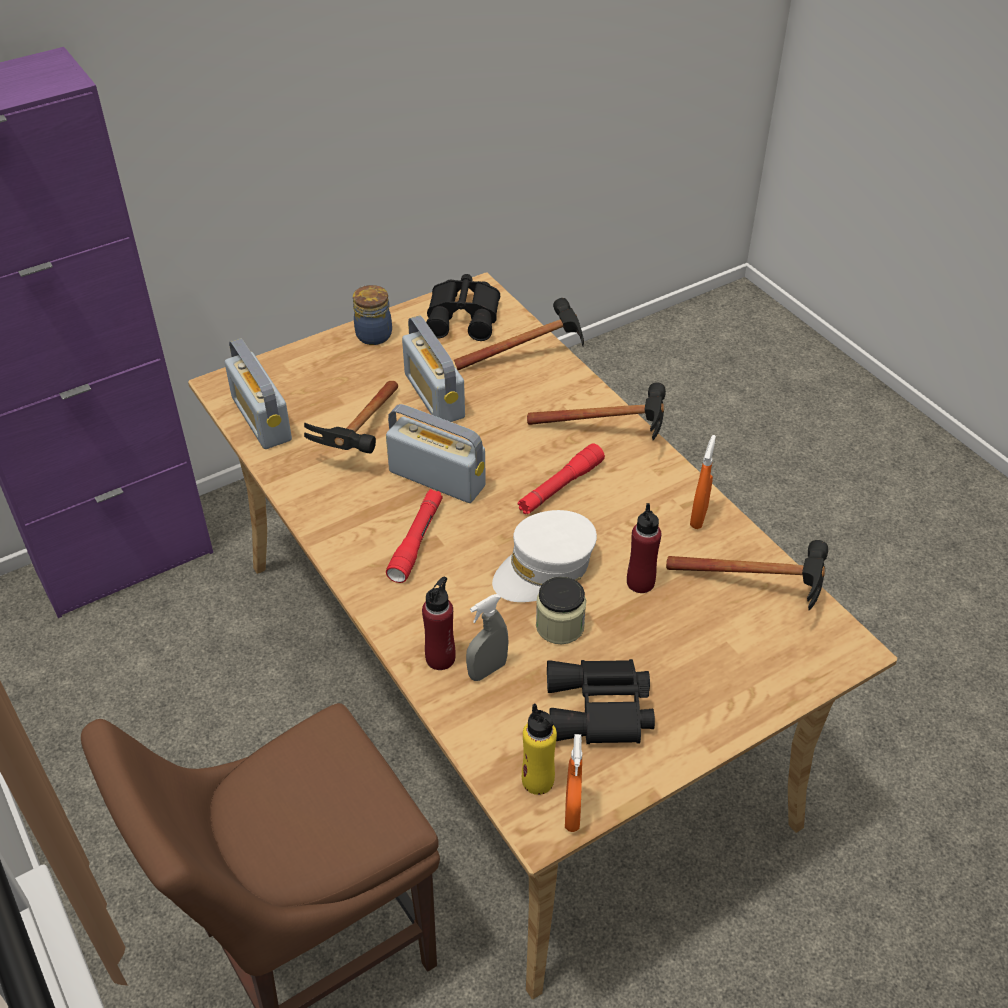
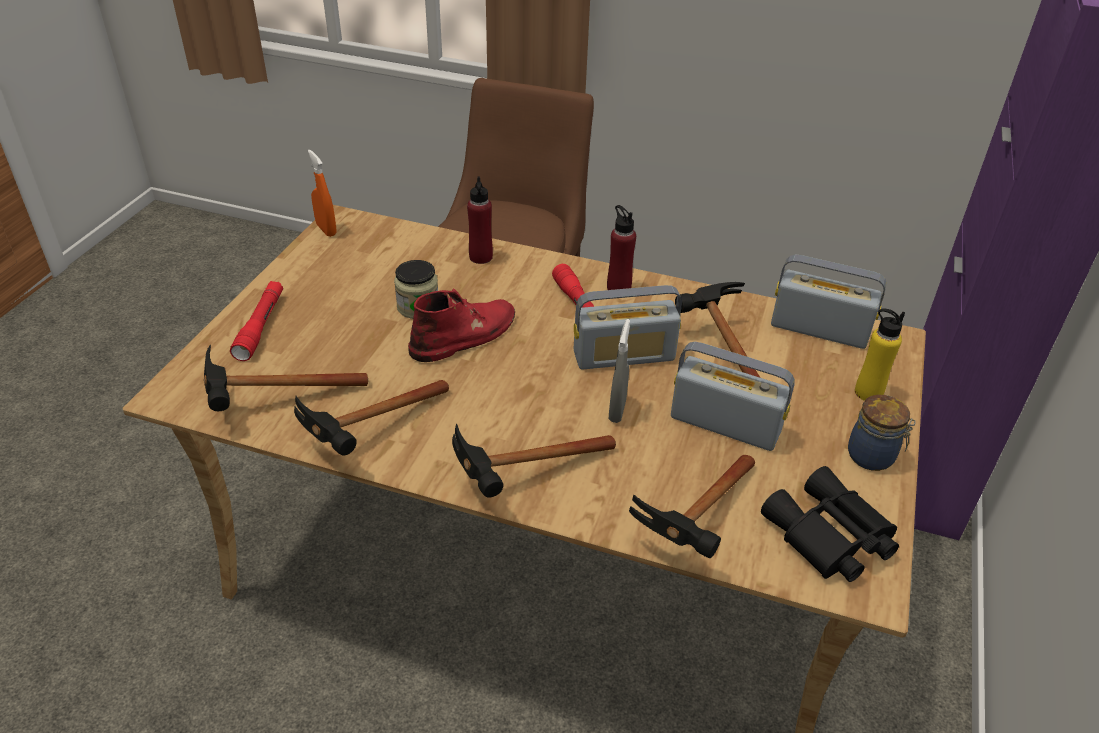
camera: 140 degrees right, 5 degrees down
grey spray bottle [466,594,509,681] -> grey spray bottle moved to [609,319,630,423]
white cap [492,510,597,602] -> red boot [408,288,515,362]
red flashlight [518,443,605,514] -> red flashlight moved to [230,281,283,361]
yellow bottle [522,704,557,795] -> yellow bottle moved to [855,308,905,401]
black binoculars [547,659,655,744] -> none
red bottle [627,503,661,593] -> red bottle moved to [607,205,636,290]
orange spray bottle [690,435,716,529] -> hammer [294,380,449,456]

